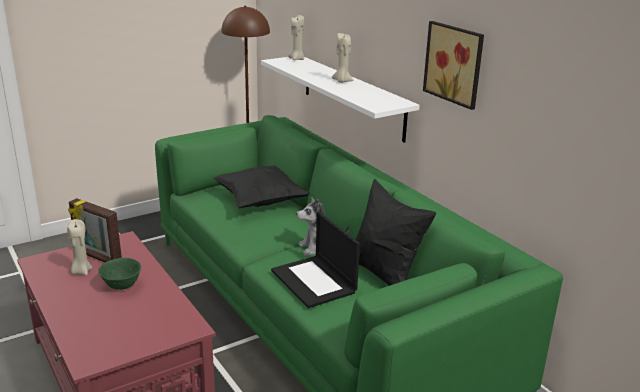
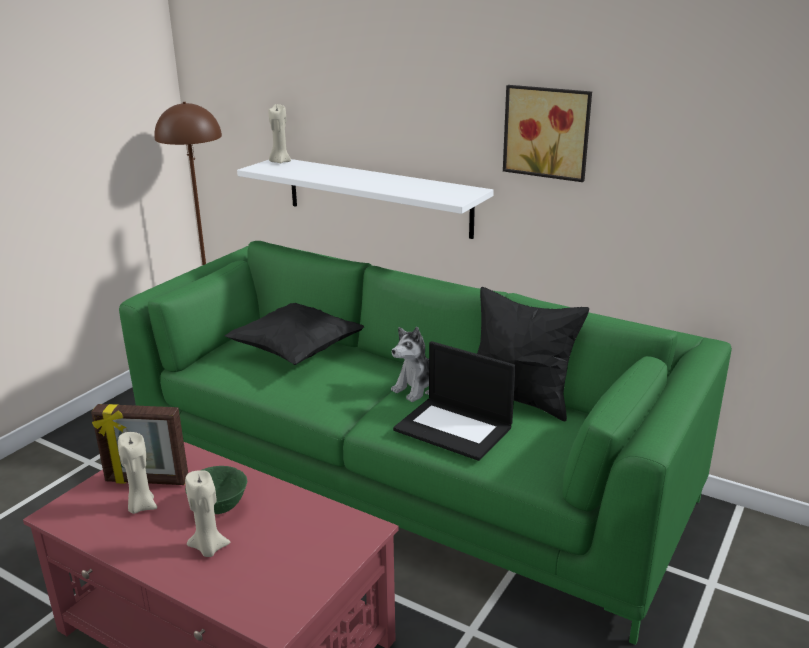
camera: 25 degrees left, 0 degrees up
beige candle [332,33,354,83] -> beige candle moved to [185,470,230,557]

